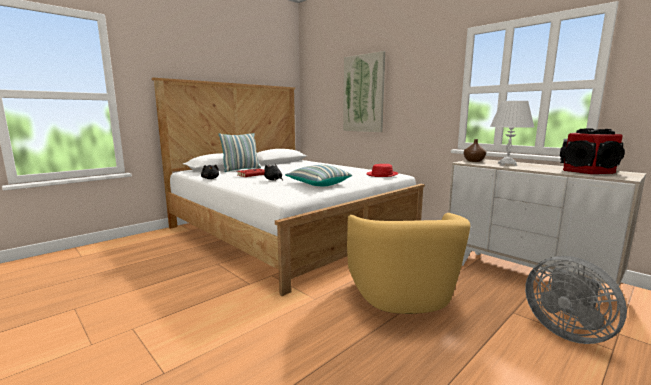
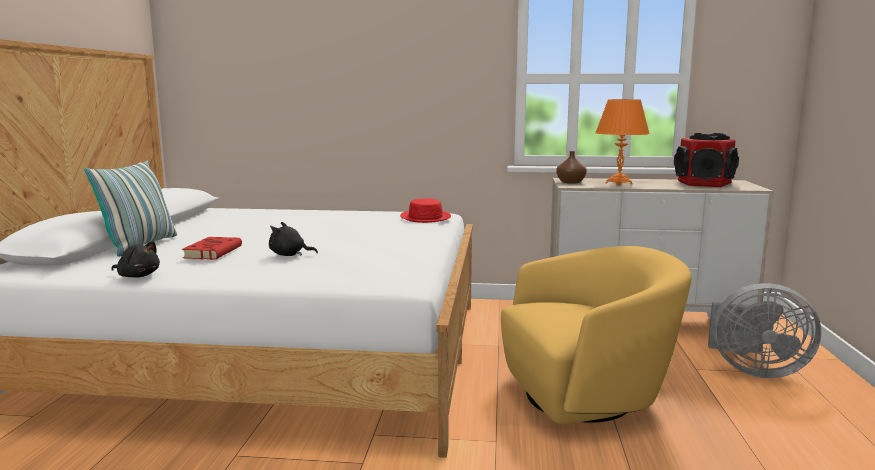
camera: 40 degrees left, 0 degrees up
pillow [285,165,352,186] -> none
picture [343,51,385,132] -> none
yellow armchair [347,213,470,314] -> yellow armchair turned 60 degrees counterclockwise [501,246,692,424]
white table lamp [490,101,534,166] -> orange table lamp [595,99,650,186]

